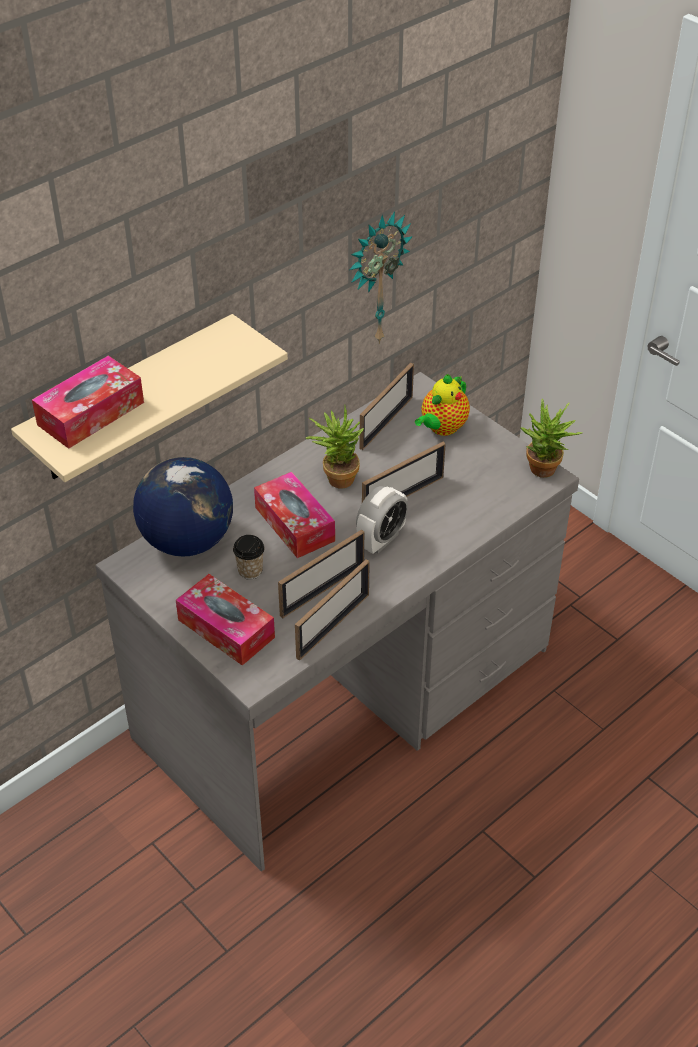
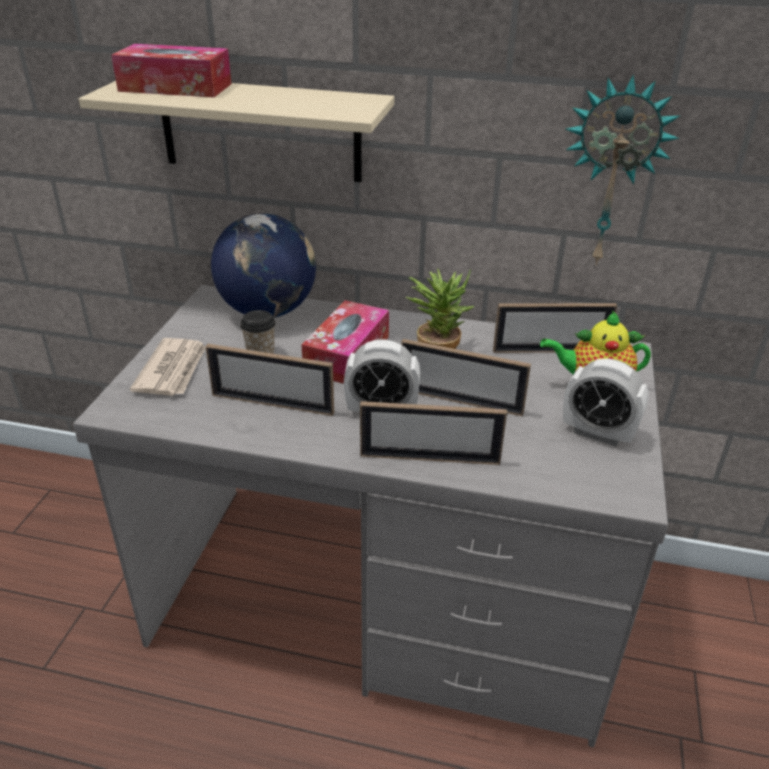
camera: 55 degrees right, 10 degrees down
tissue box [176,574,275,665] -> newspaper [130,338,206,396]
picture frame [295,559,370,661] -> picture frame moved to [360,401,507,465]
potted plant [520,399,582,478] -> none
none -> alarm clock [563,358,649,447]

